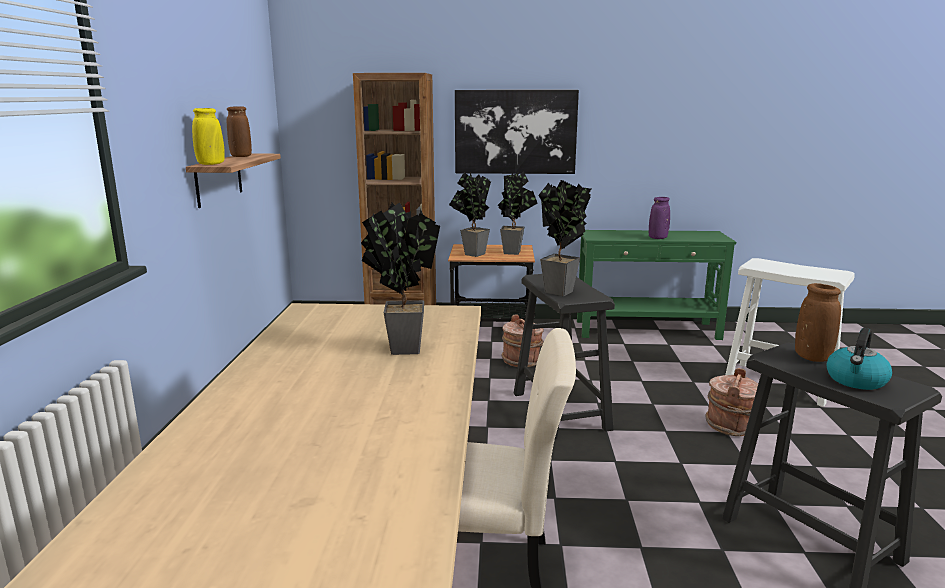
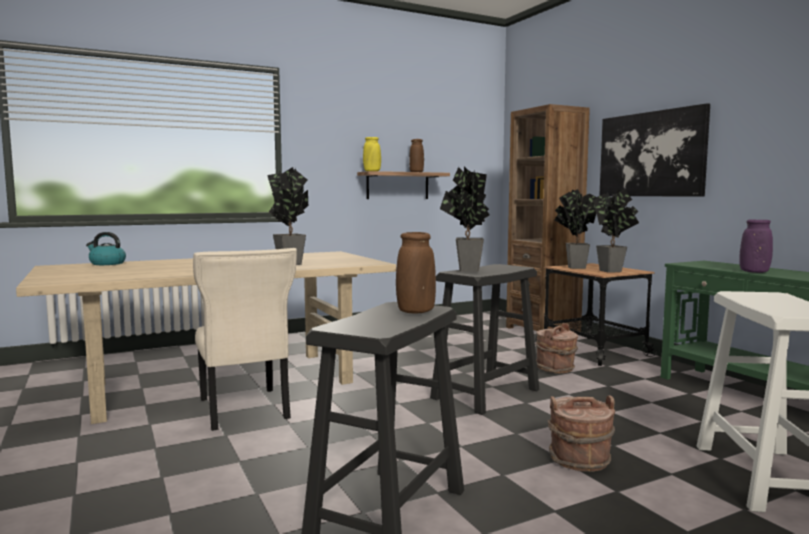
camera: 60 degrees right, 10 degrees down
kettle [826,328,892,390] -> kettle moved to [86,232,126,265]

